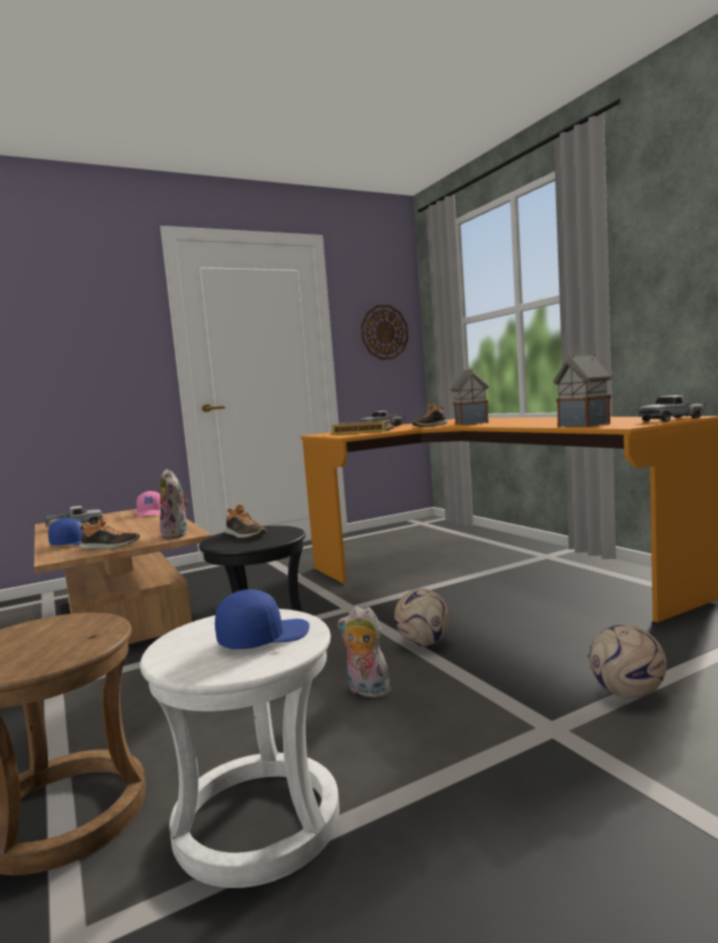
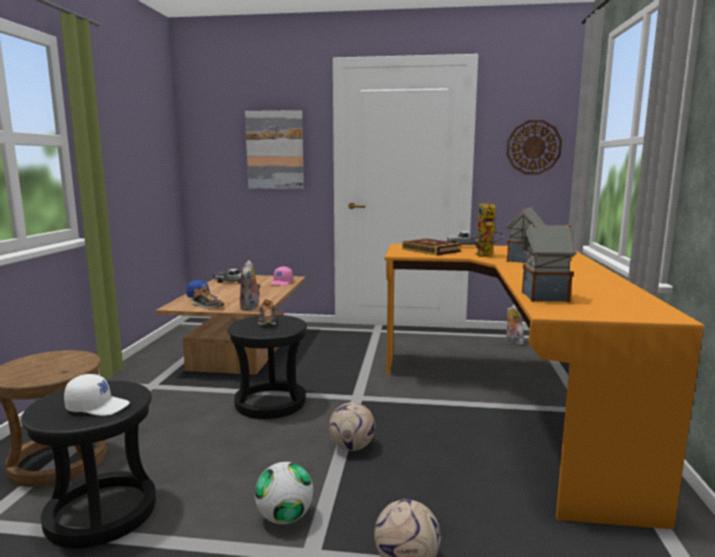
camera: 35 degrees right, 5 degrees up
white stool [140,609,339,888] -> black stool [21,381,156,548]
blue cap [215,589,310,649] -> white cap [64,374,130,416]
plush toy [338,606,393,698] -> plush toy moved to [506,304,524,345]
shoe [413,403,448,427] -> toy robot [475,202,504,257]
toy truck [638,395,705,422] -> none
none -> picture [245,110,304,189]
none -> football [255,462,313,524]

